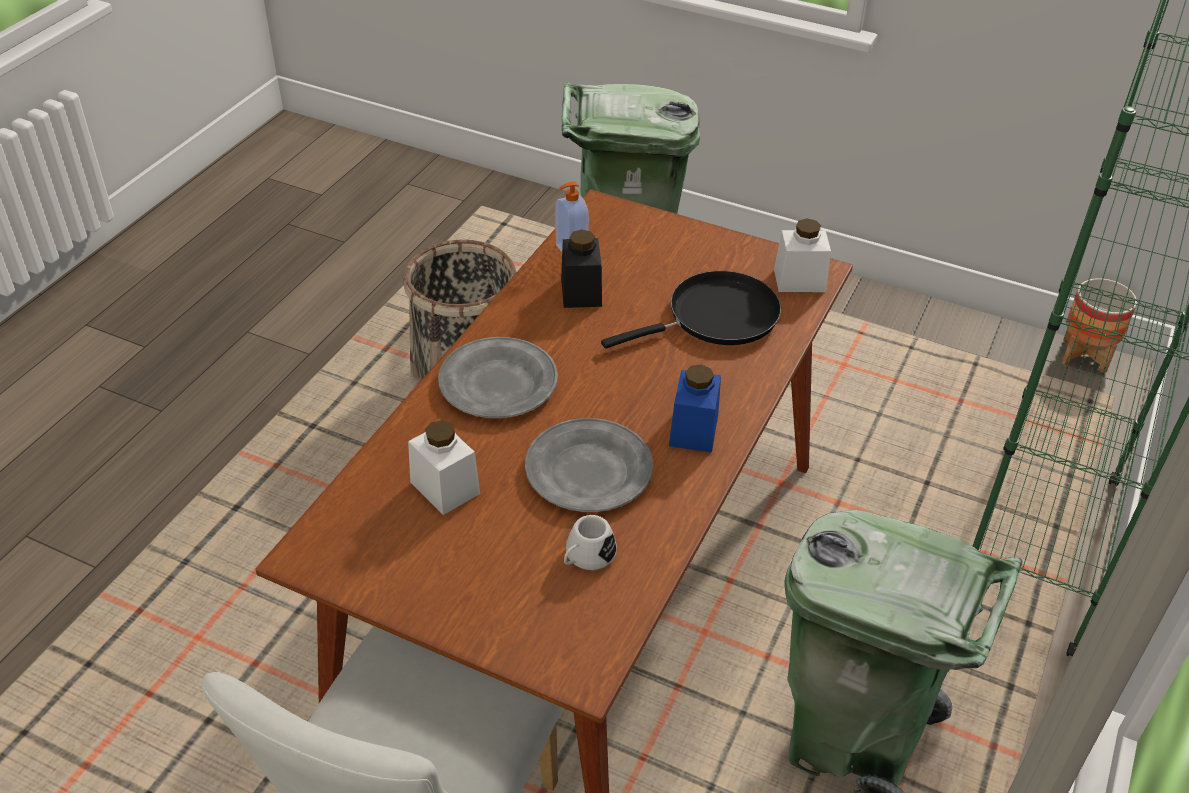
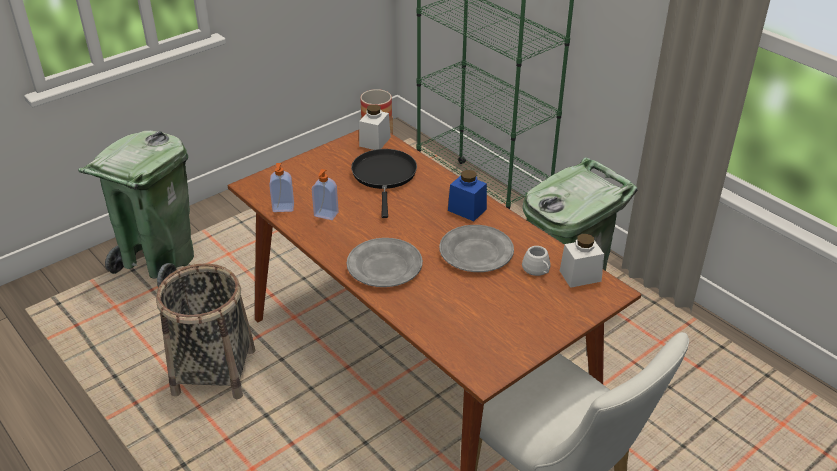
camera: 65 degrees left, 5 degrees down
white jar [408,420,480,515] -> white jar moved to [560,234,604,288]
black jar [561,229,602,308] -> soap dispenser [312,169,339,220]

